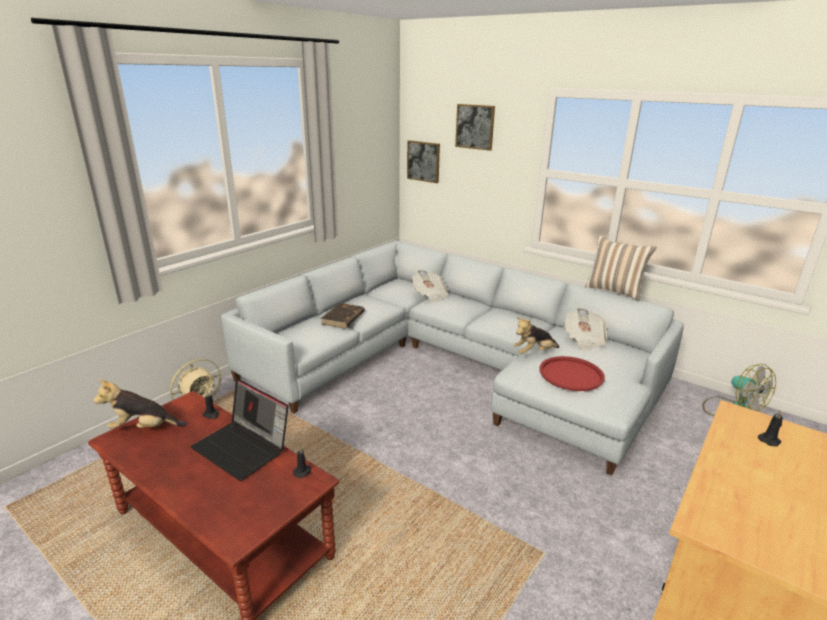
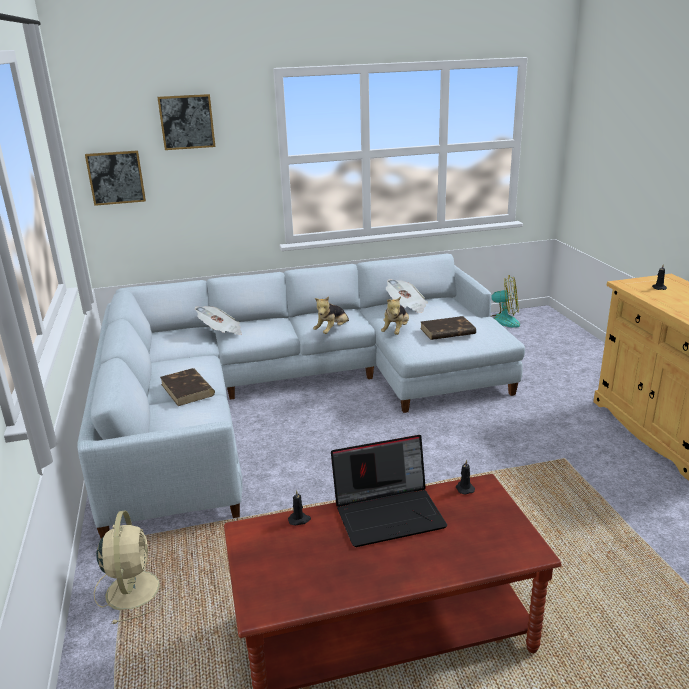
camera: 50 degrees left, 0 degrees up
plush toy [93,379,187,429] -> plush toy moved to [313,296,349,334]
red tray [539,356,605,391] -> brown book [420,316,476,340]
pillow [585,235,657,301] -> none

